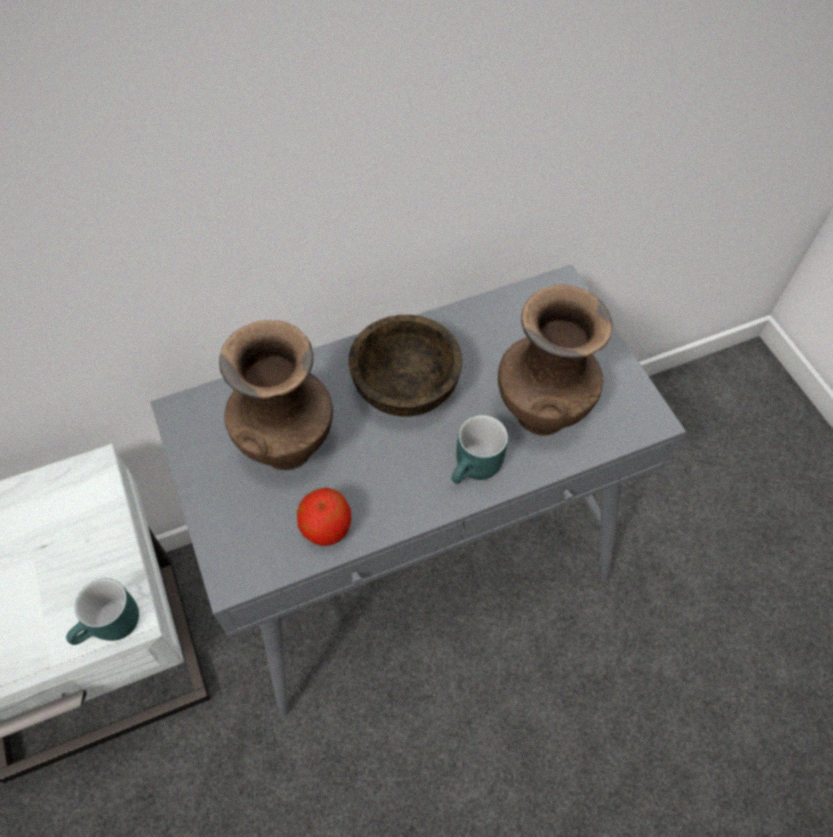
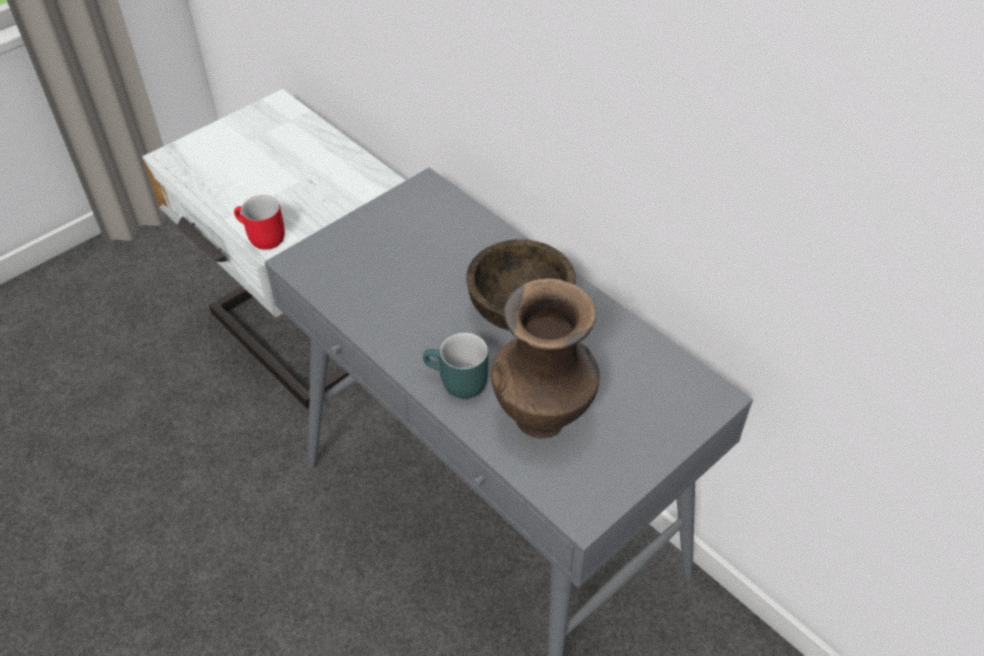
camera: 70 degrees right, 10 degrees down
turquoise mug [66,578,139,645] -> red mug [234,195,285,250]
brown vase [219,320,333,470] -> none
apple [297,488,351,546] -> none

